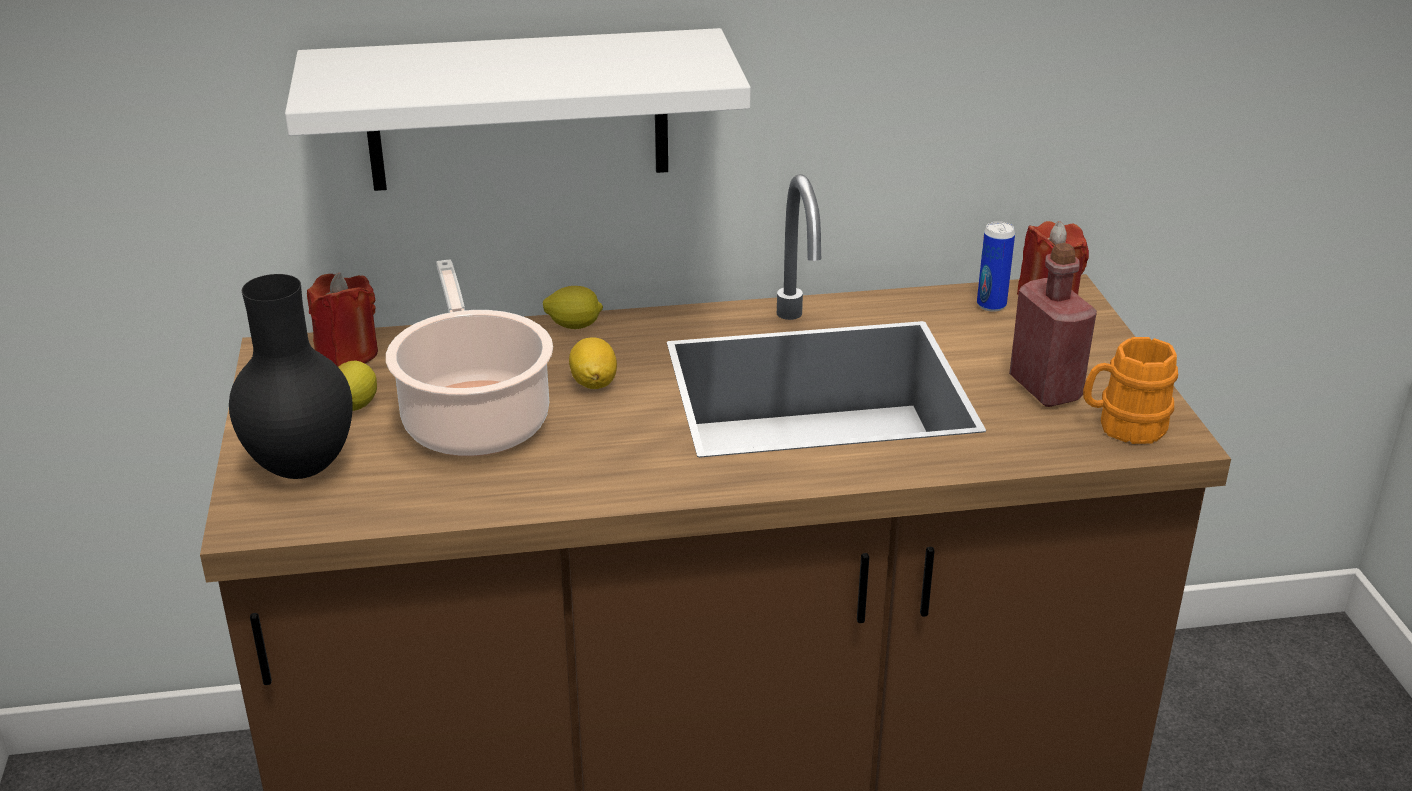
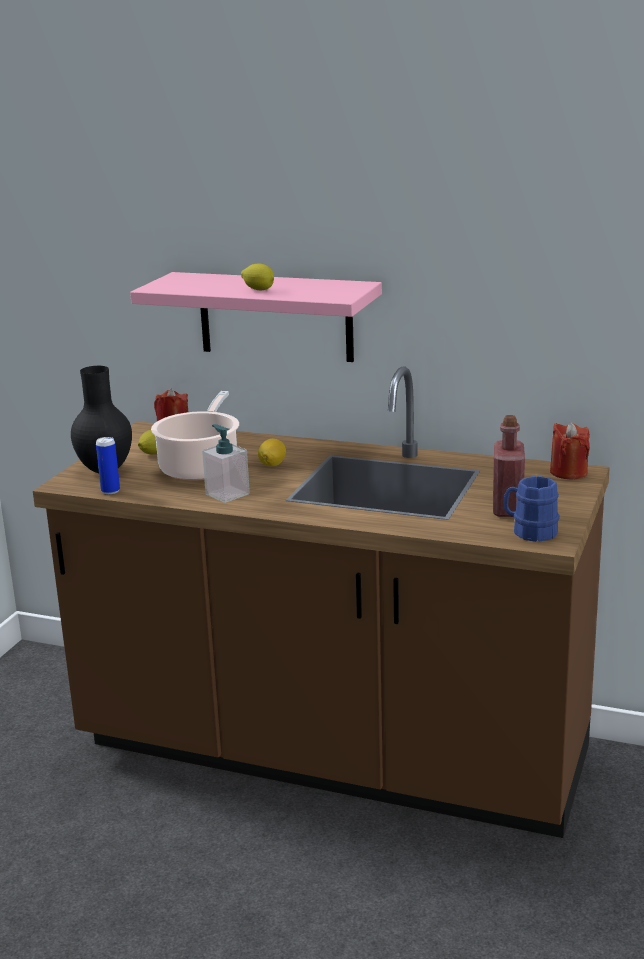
camera: 30 degrees right, 10 degrees down
white shelf [285,28,751,191] -> pink shelf [130,272,382,362]
lemon [543,286,603,329] -> lemon moved to [241,264,274,290]
can [977,221,1015,312] -> can moved to [96,437,120,494]
orange mug [1083,337,1178,444] -> blue mug [503,476,560,542]
none -> soap dispenser [202,424,250,503]

